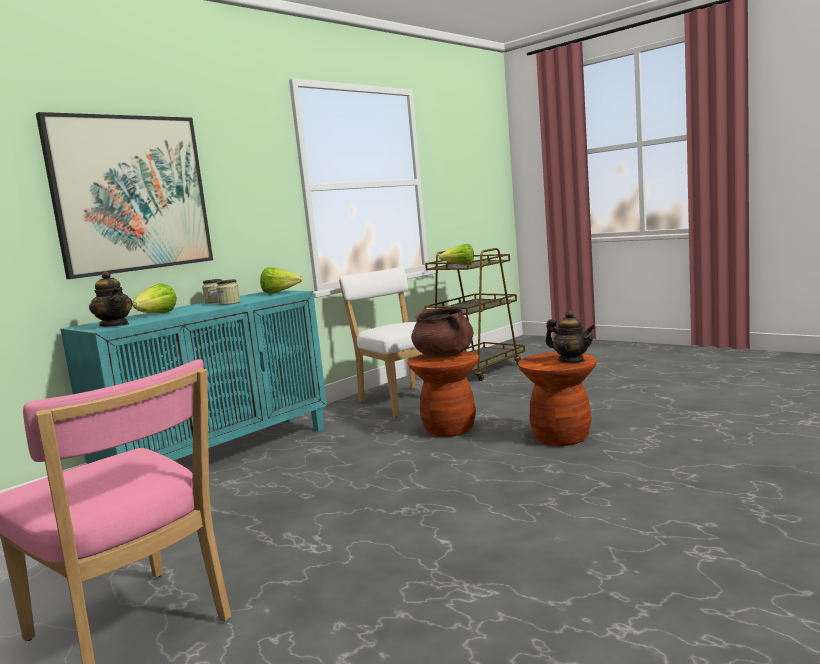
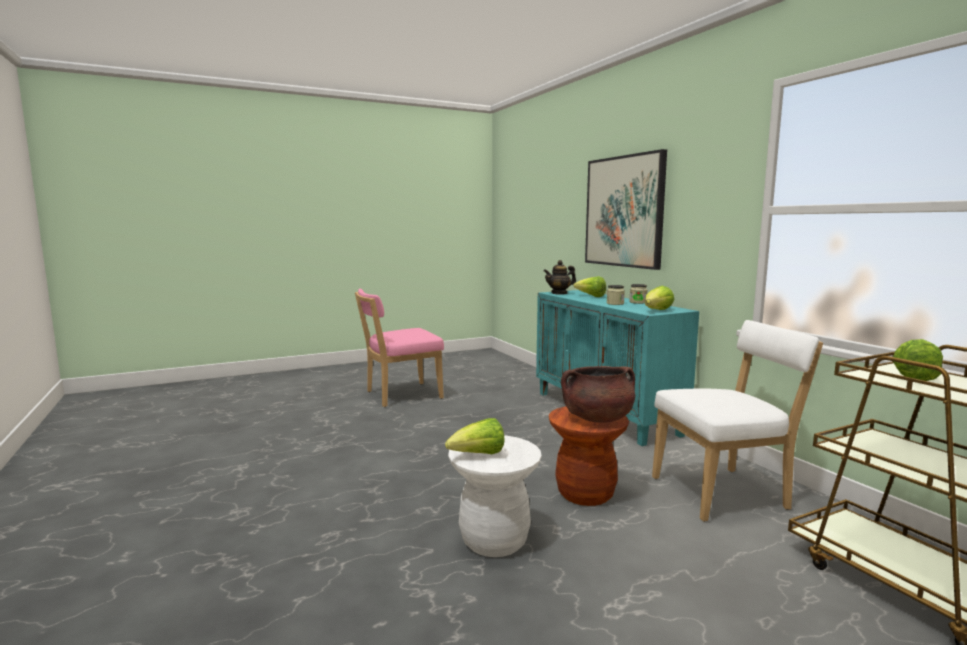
camera: 110 degrees right, 0 degrees up
brown stool [518,352,597,446] -> white stool [448,435,542,557]
teapot [545,311,596,363] -> lettuce [445,418,505,454]

